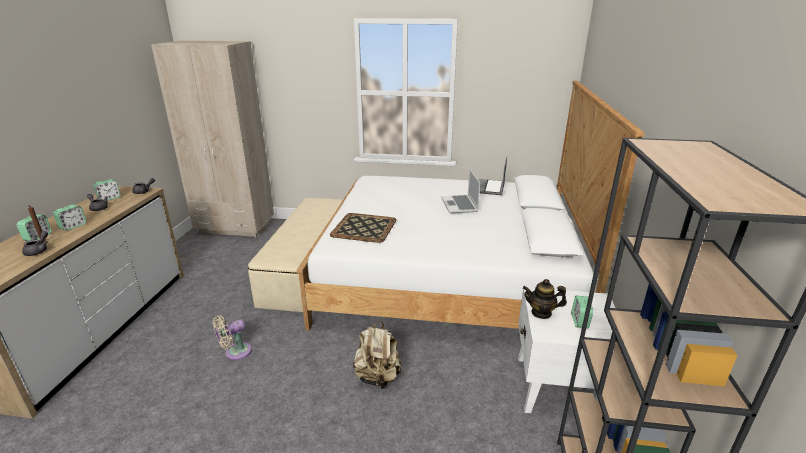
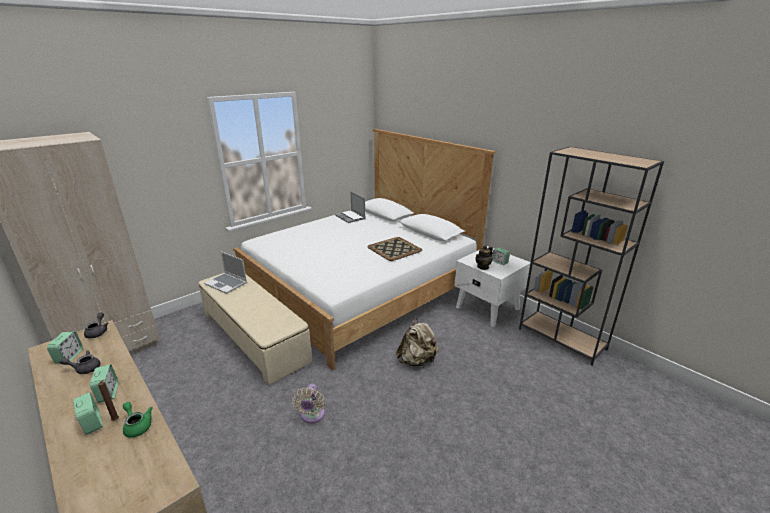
camera: 50 degrees left, 0 degrees up
grey teapot [22,231,48,256] -> green teapot [123,402,153,438]
tray [330,213,397,243] -> tray moved to [367,237,422,261]
laptop [441,169,480,213] -> laptop moved to [204,252,247,294]

